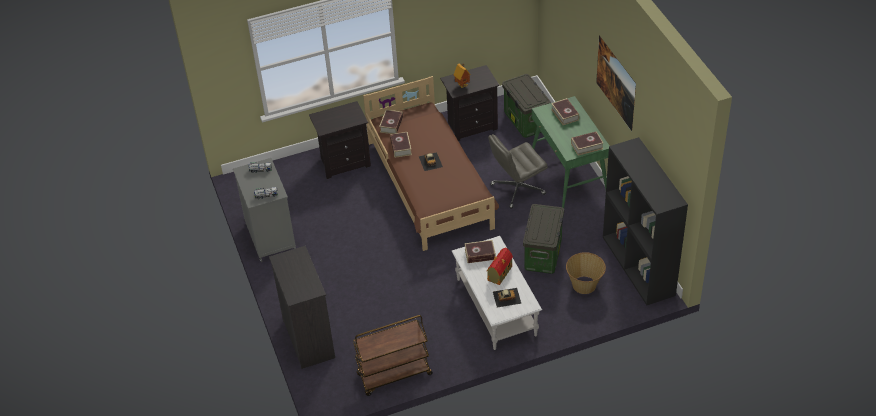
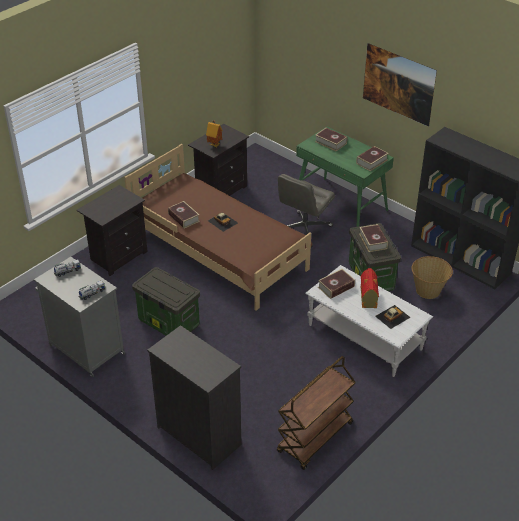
camera: 30 degrees left, 5 degrees down
book [379,110,403,134] -> book moved to [359,224,388,252]
storage box [502,74,550,138] -> storage box moved to [132,267,200,336]

